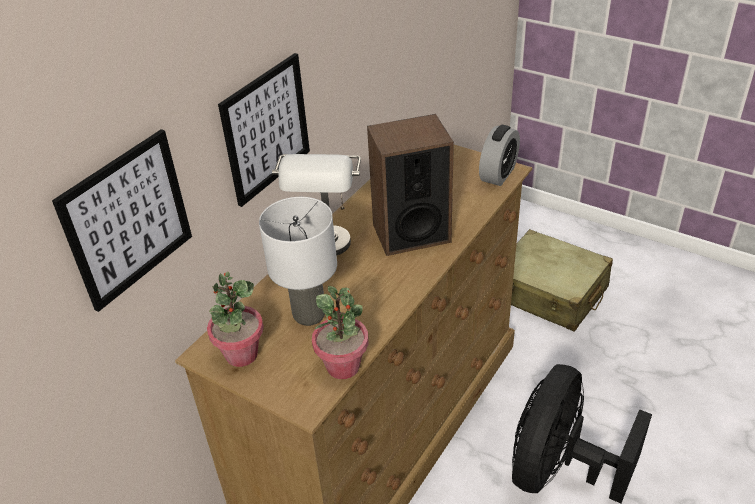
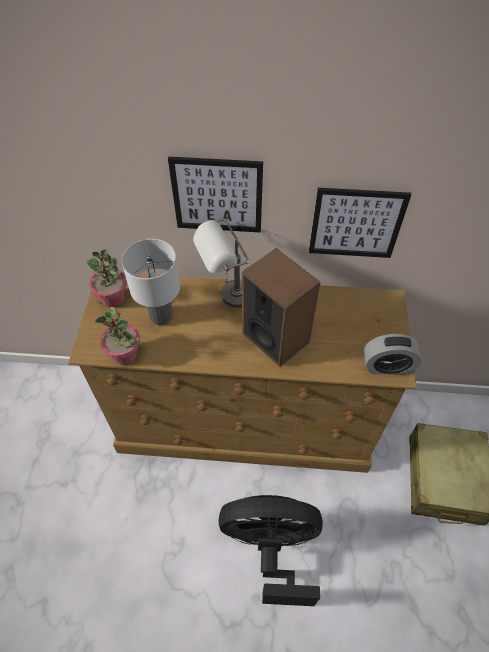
camera: 60 degrees right, 15 degrees up
picture [52,129,192,312] -> picture moved to [309,188,411,258]

